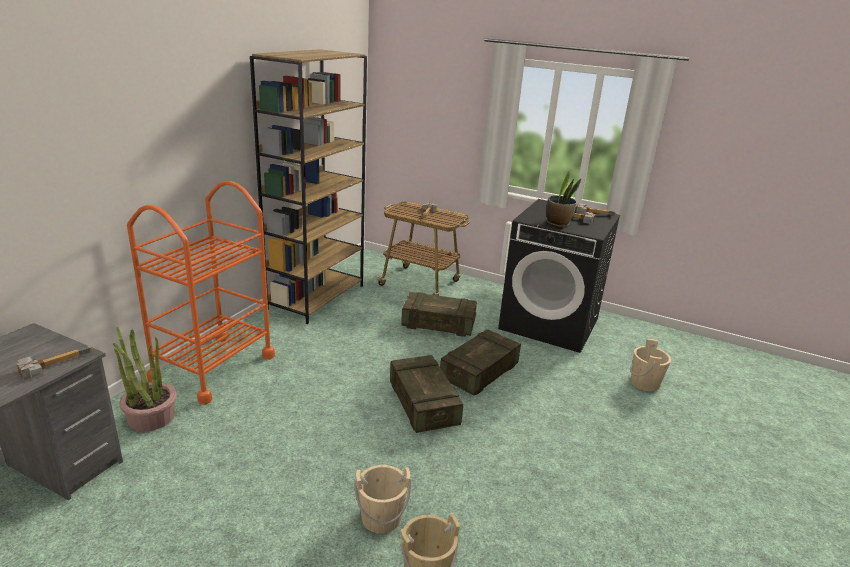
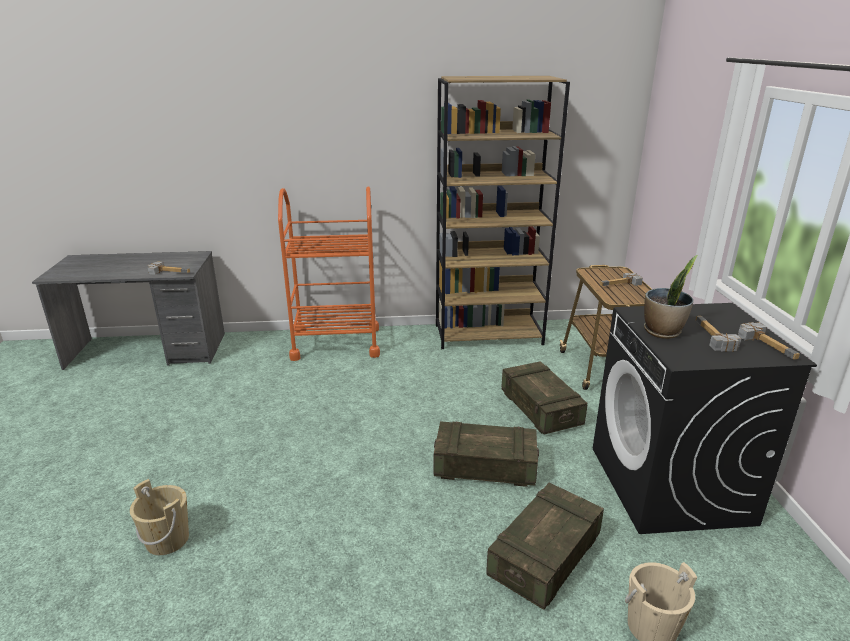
camera: 60 degrees right, 0 degrees up
potted plant [113,327,177,431] -> none
beige bucket [354,465,411,534] -> none
crate [390,355,463,433] -> crate moved to [486,482,604,610]

